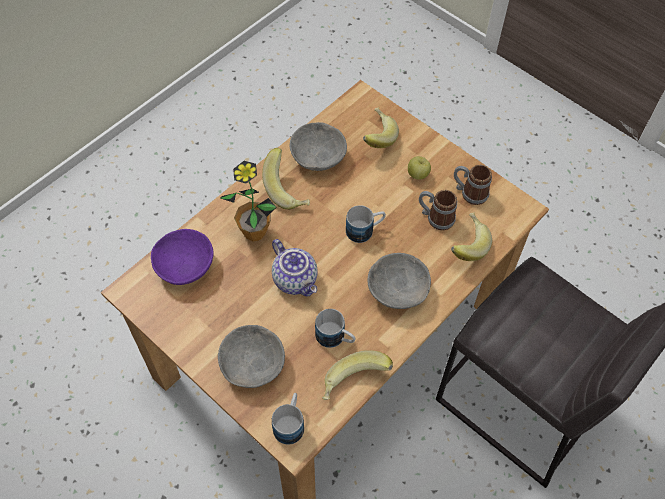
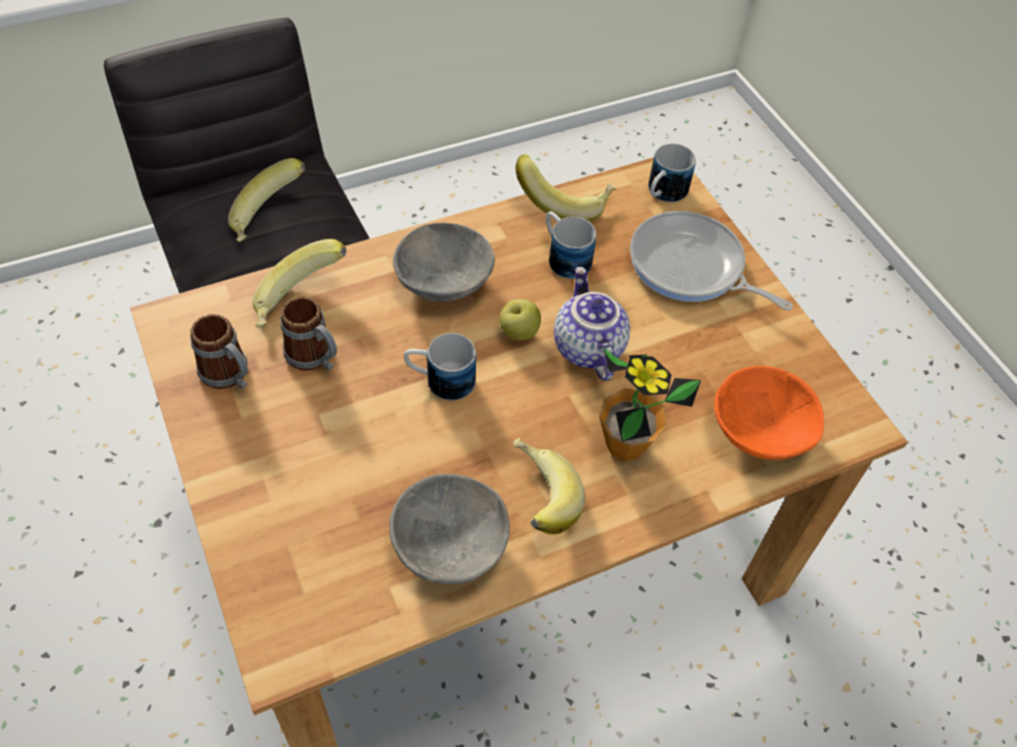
camera: 160 degrees left, 5 degrees down
purple bowl [151,229,214,285] -> orange bowl [714,366,824,460]
grey bowl [218,325,285,388] -> frying pan [630,211,793,310]
banana [363,107,399,148] -> banana moved to [228,158,305,242]
apple [408,156,431,180] -> apple moved to [500,299,541,340]

